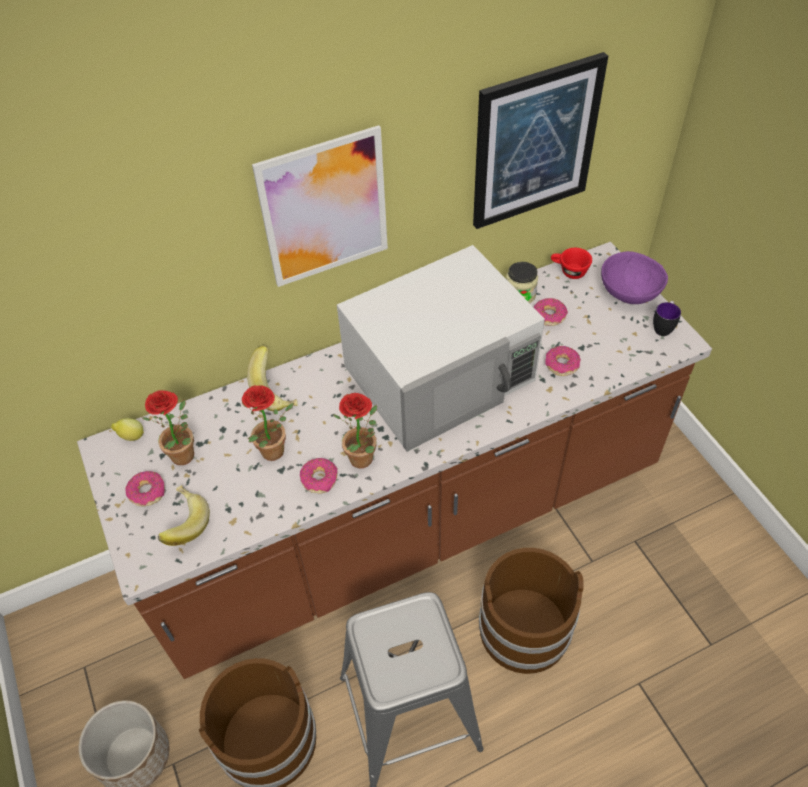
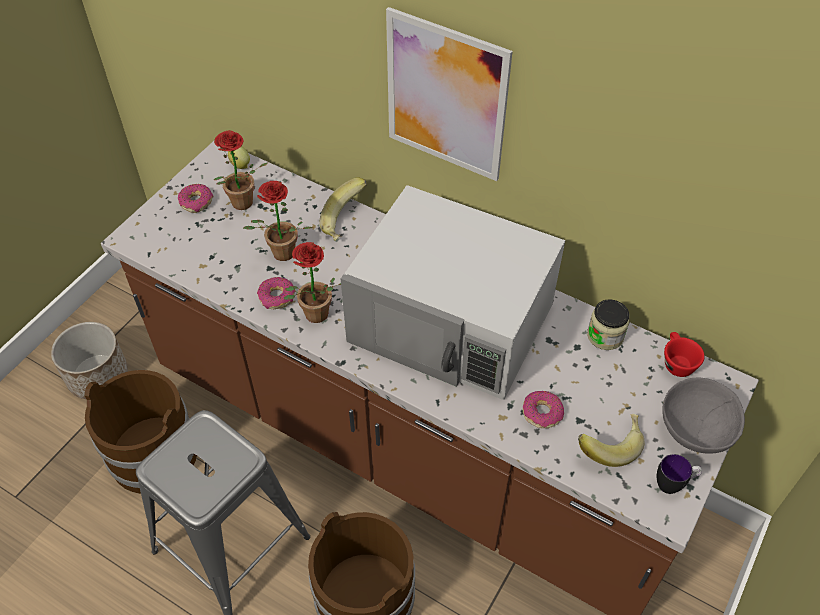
camera: 55 degrees right, 0 degrees up
banana [158,485,210,546] -> banana moved to [578,414,645,467]
picture [473,52,608,229] -> none
donut [534,298,568,326] -> none
purple bowl [601,251,668,304] -> grey bowl [662,378,745,454]

